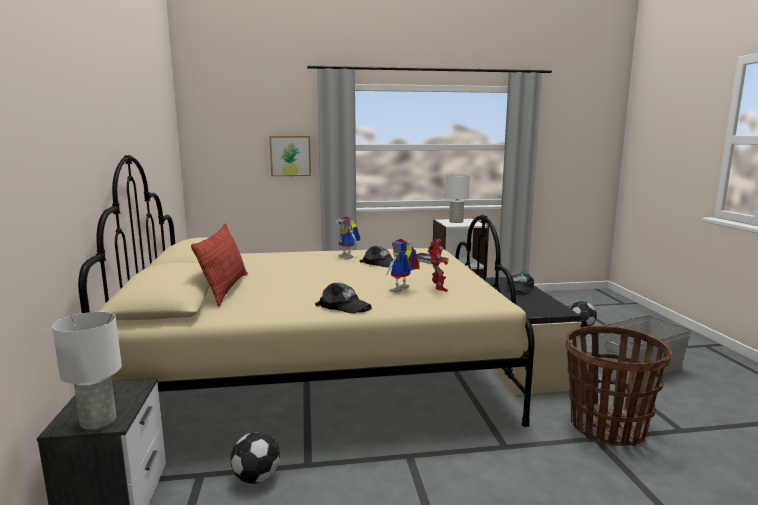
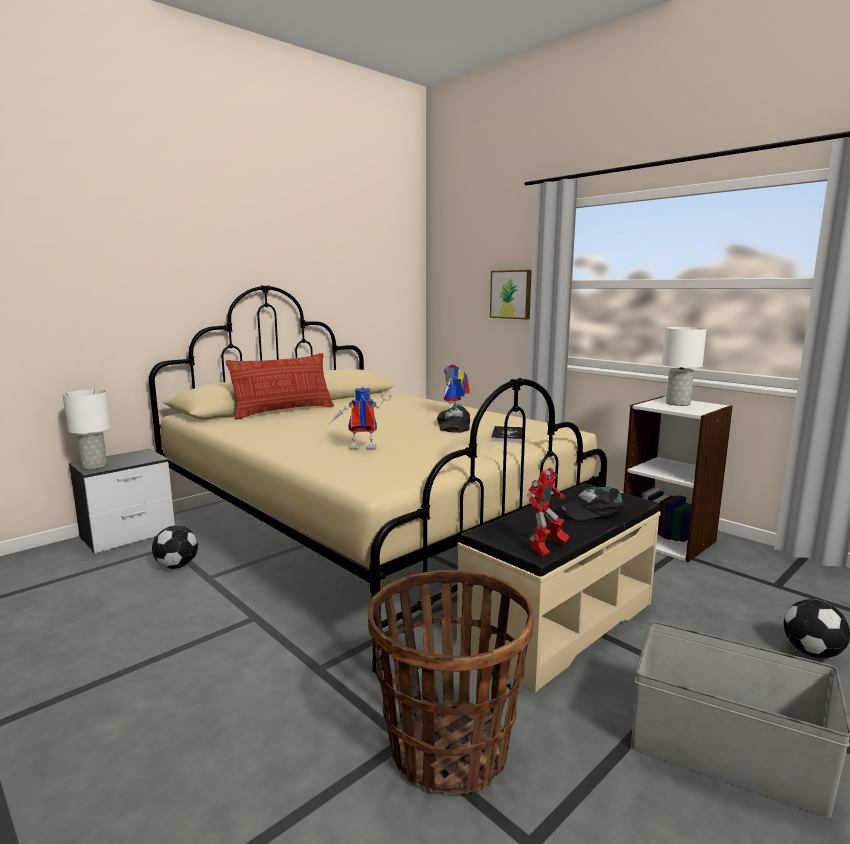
camera: 55 degrees right, 0 degrees up
black cap [315,283,372,314] -> none
toy robot [428,238,448,292] -> toy robot moved to [527,468,569,556]

